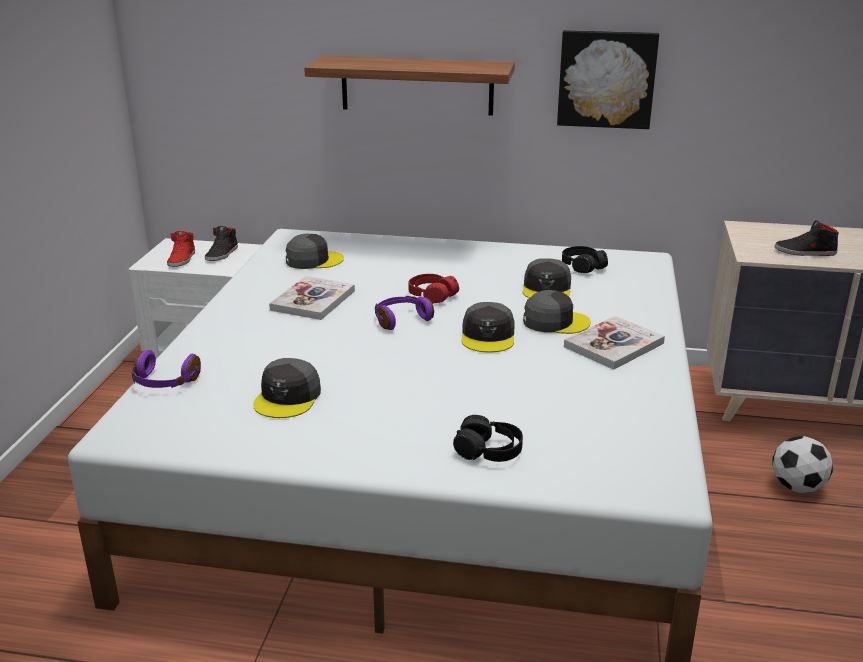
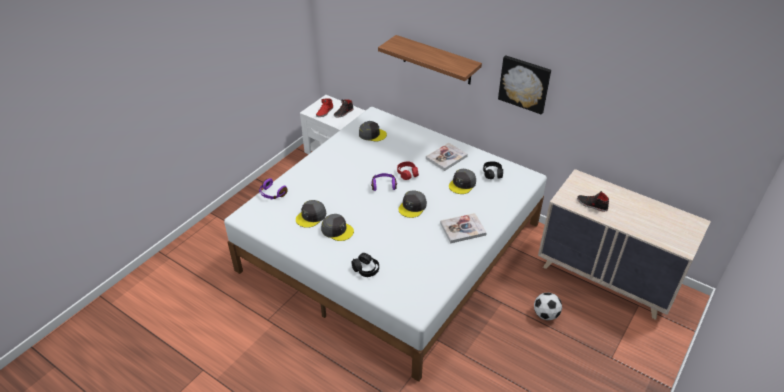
camera: 25 degrees right, 15 degrees up
book [269,276,355,320] -> book moved to [426,143,468,171]
grey cap [523,290,591,334] -> grey cap moved to [321,214,354,241]

